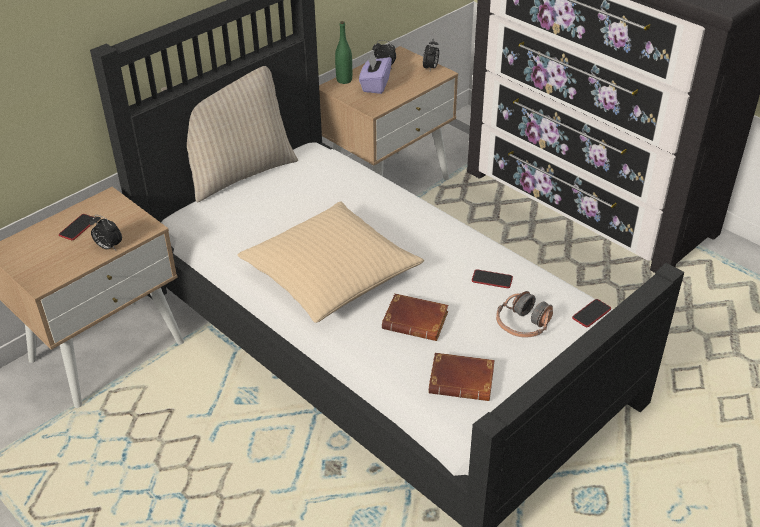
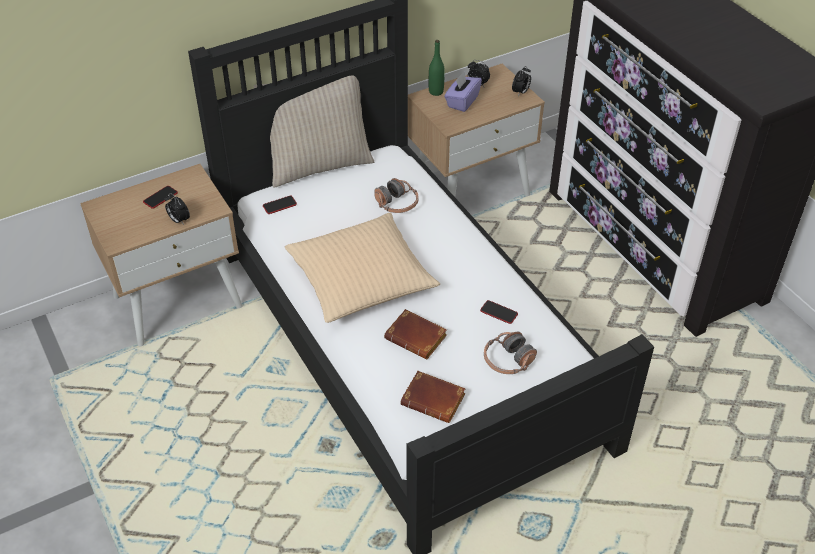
camera: 15 degrees right, 5 degrees up
phone [572,299,611,327] -> phone moved to [263,196,297,214]
none -> headphones [374,178,418,213]

